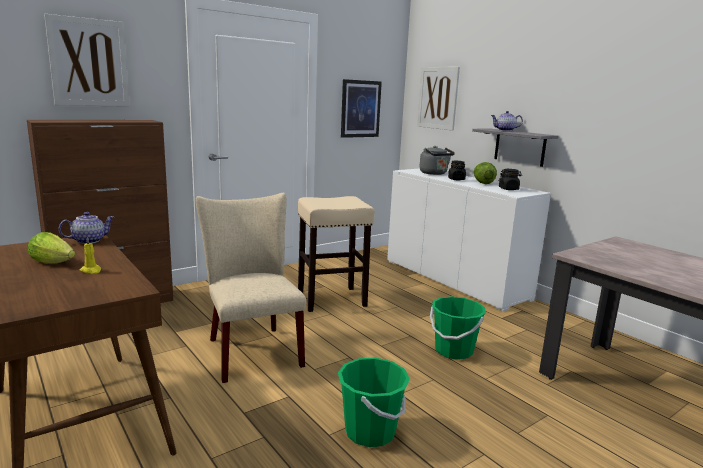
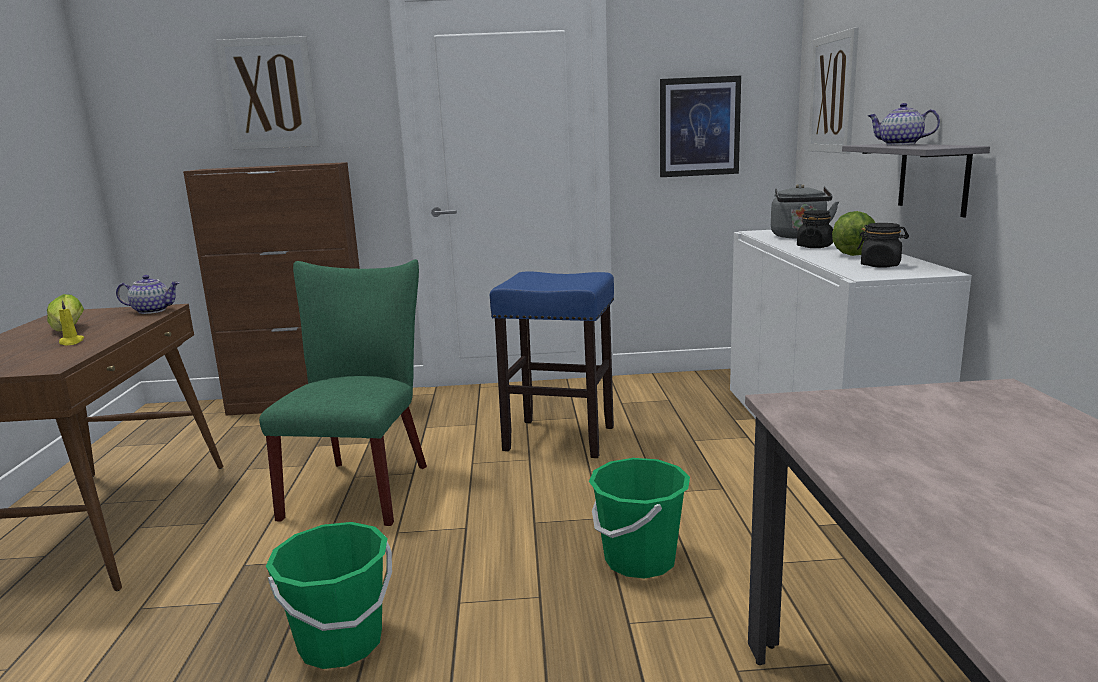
camera: 35 degrees right, 0 degrees up
beige chair [196,193,306,383] -> green chair [259,259,427,526]
beige stool [298,196,375,312] -> blue stool [490,272,614,458]

